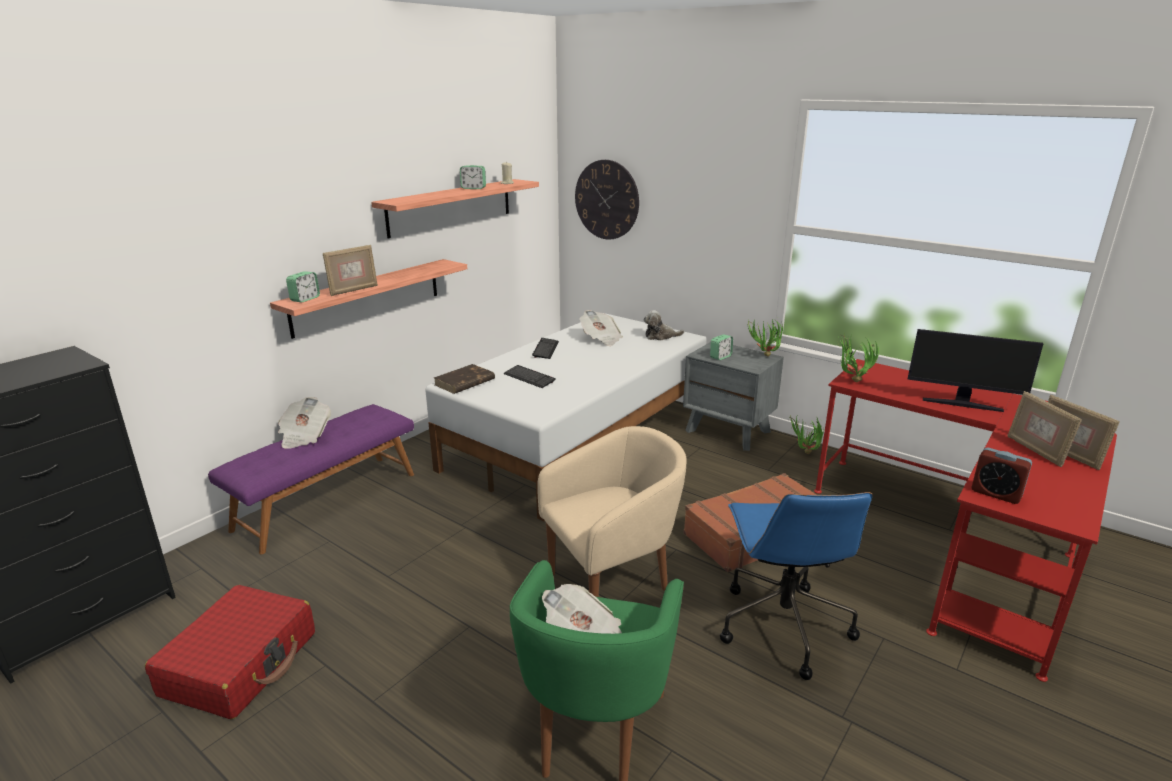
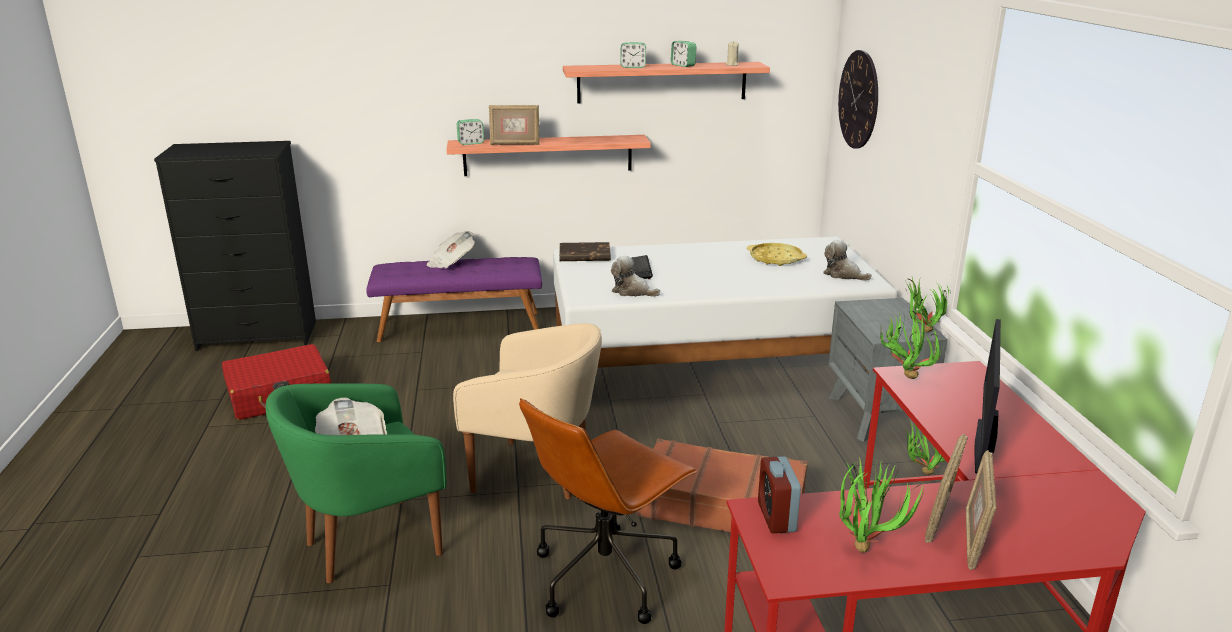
camera: 45 degrees right, 0 degrees up
keyboard [532,338,559,359] -> none
newspaper [579,310,623,346] -> yellow tray [747,243,807,266]
alarm clock [710,334,733,360] -> alarm clock moved to [621,42,646,68]
blue office chair [720,492,872,680] -> brown office chair [519,398,698,624]
monitor [908,329,1043,412] -> monitor turned 45 degrees clockwise [974,319,1001,473]
none -> plush toy [611,256,660,296]
none -> potted plant [839,458,924,553]

